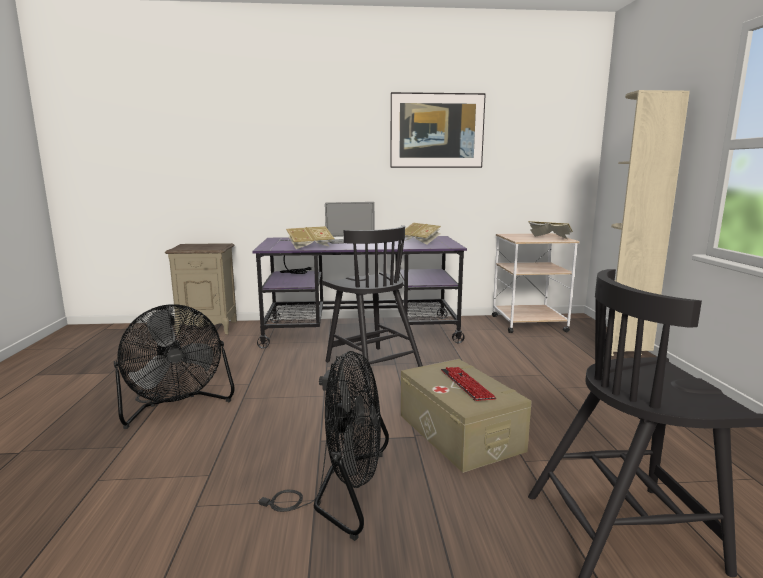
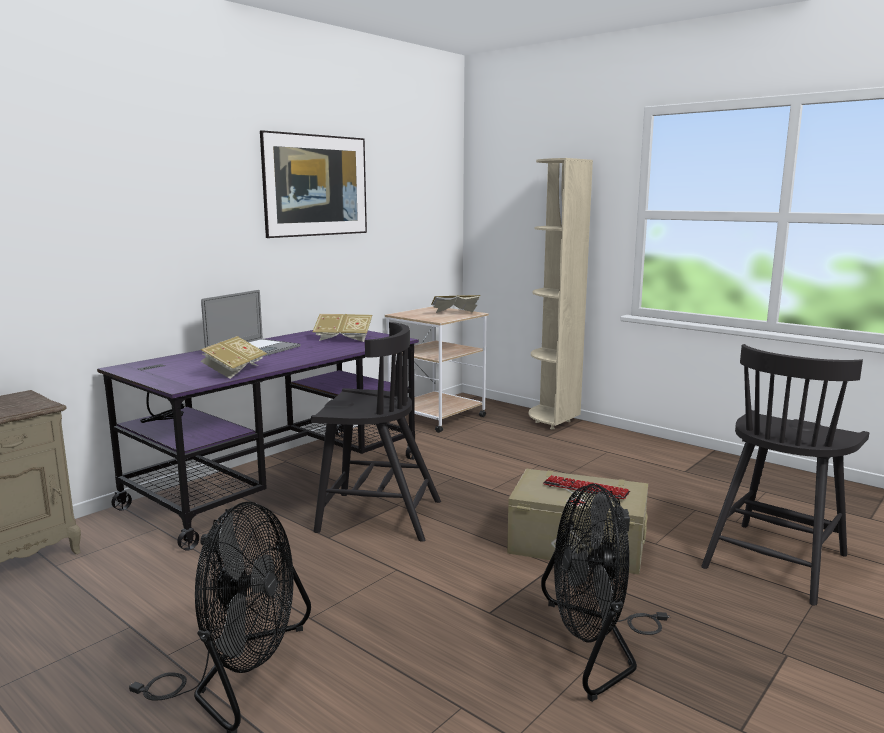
camera: 45 degrees left, 0 degrees up
black fan [259,351,389,541] -> black fan turned 150 degrees counterclockwise [541,484,670,702]

